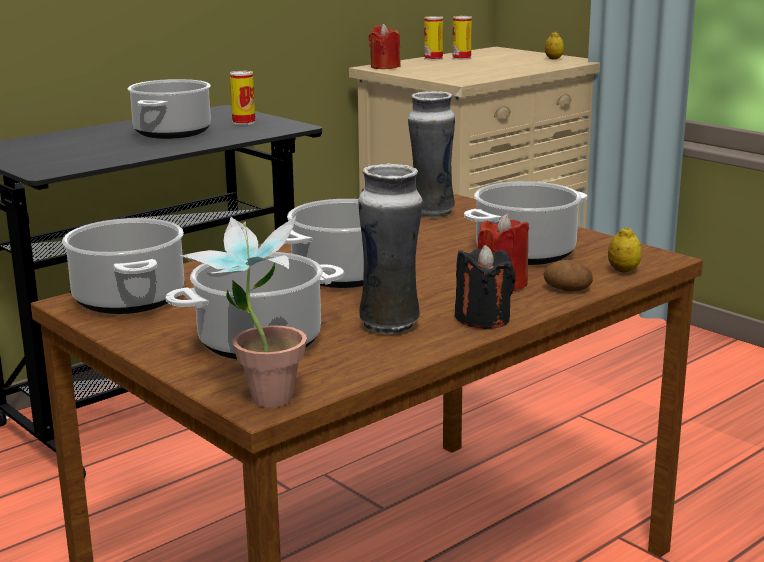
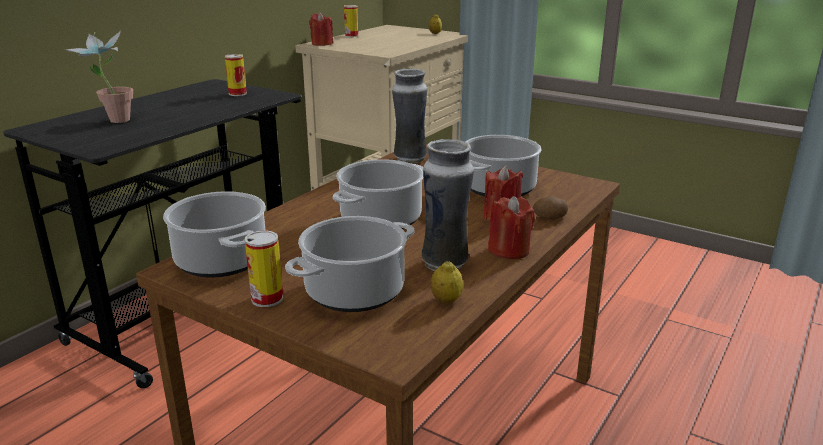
camera: 15 degrees left, 5 degrees up
cooking pot [128,79,211,139] -> none
potted plant [180,215,307,408] -> potted plant moved to [65,30,133,123]
can [452,16,472,60] -> can moved to [244,231,283,307]
black candle [455,245,516,329] -> red candle [488,196,535,259]
lemon [608,227,641,273] -> lemon moved to [431,261,463,303]

